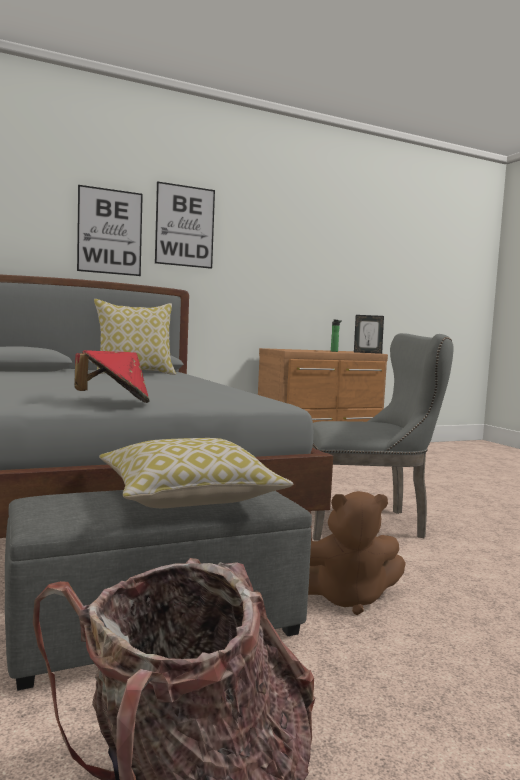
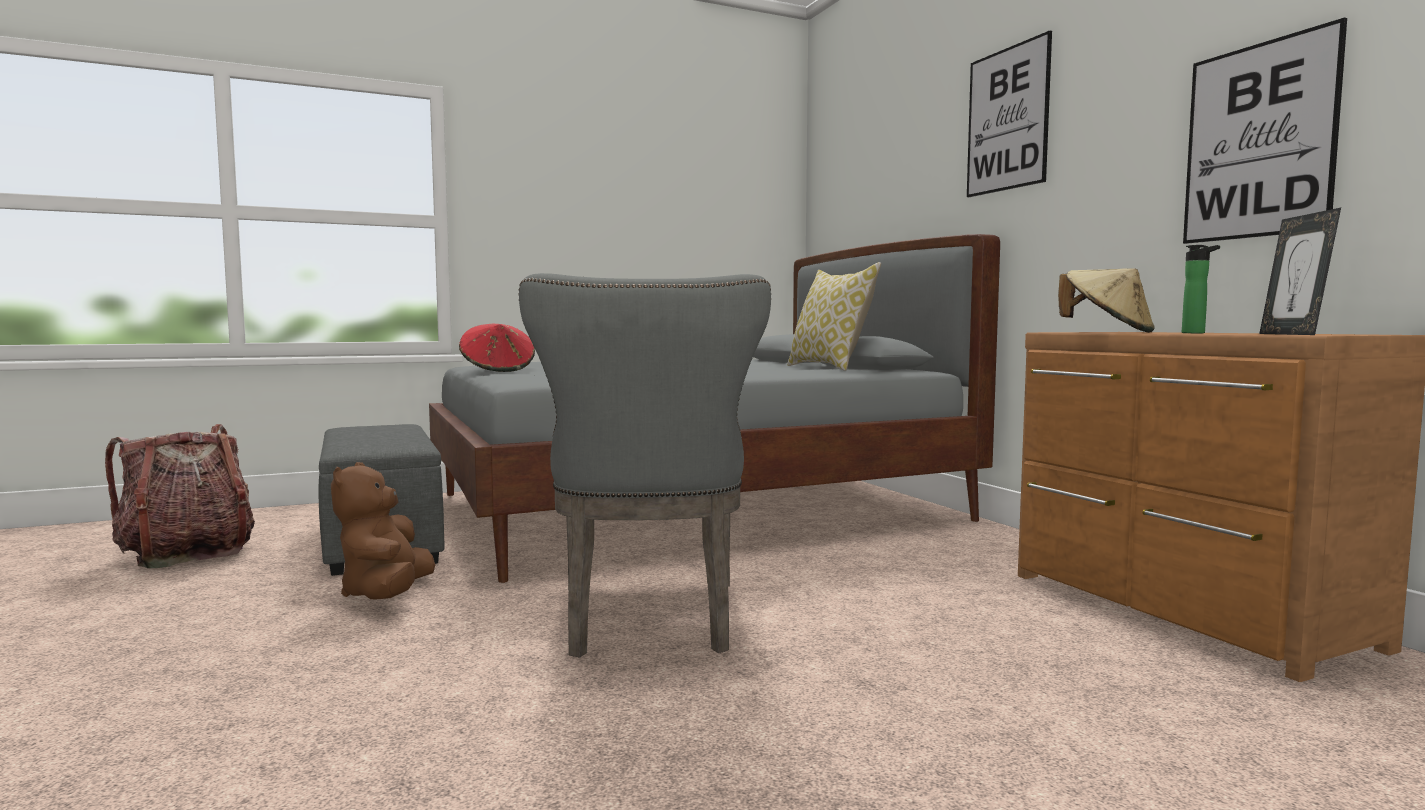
camera: 90 degrees right, 0 degrees up
picture [77,185,143,276] -> picture moved to [1183,17,1347,244]
pillow [99,438,294,508] -> none
none -> beige hat [1058,268,1155,333]

